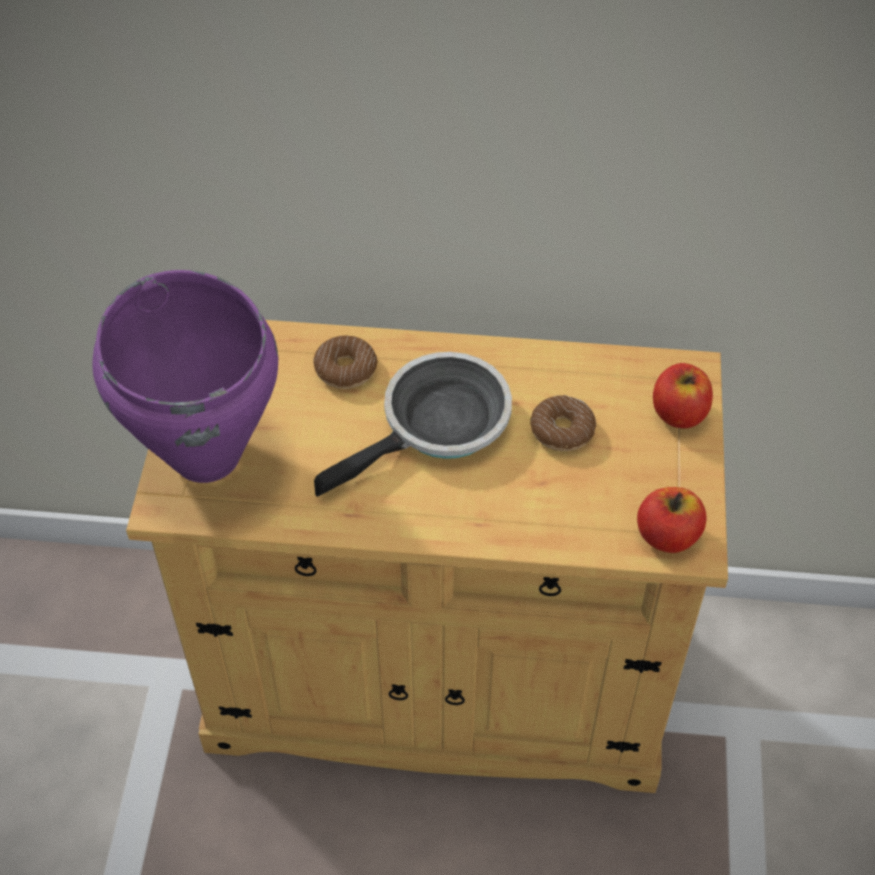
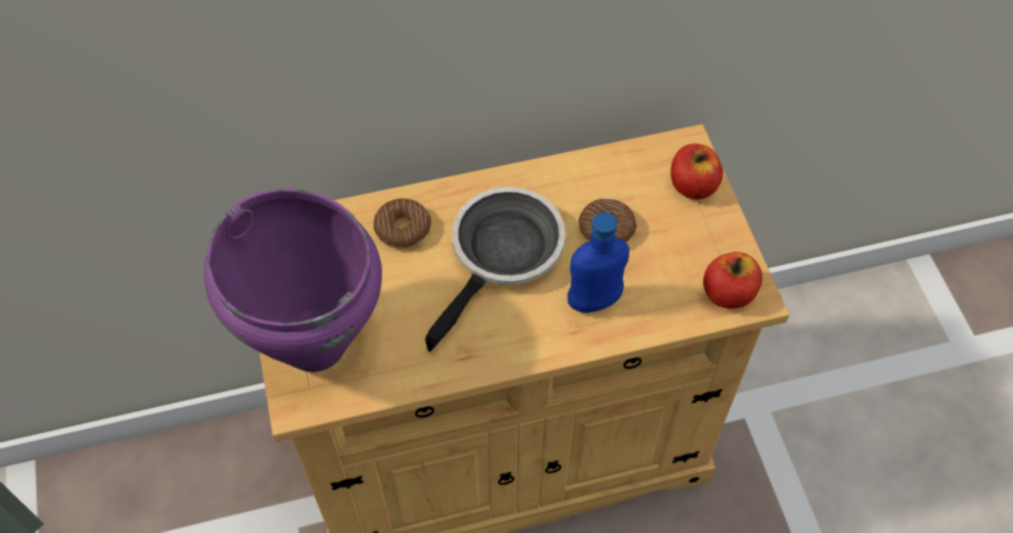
camera: 20 degrees left, 5 degrees up
none -> blue bottle [568,212,629,313]

